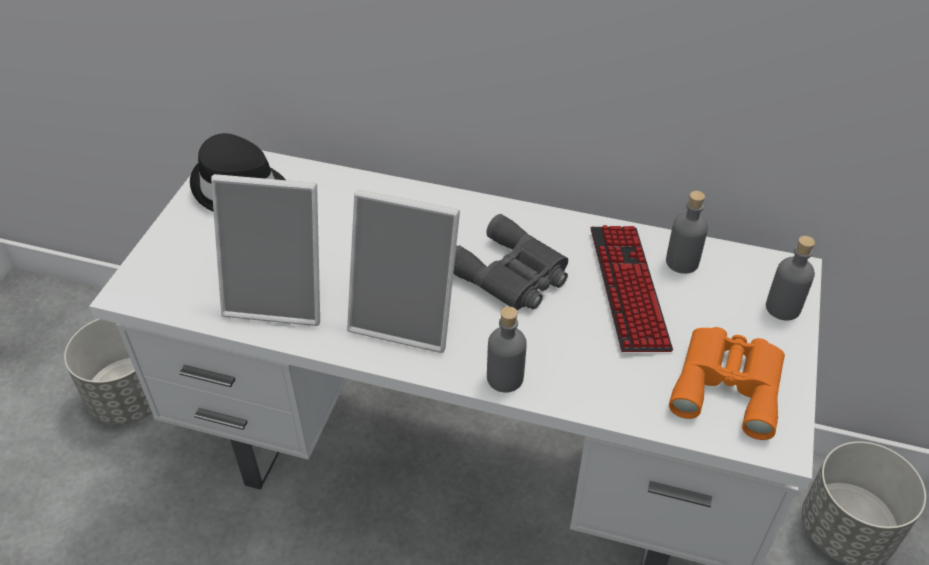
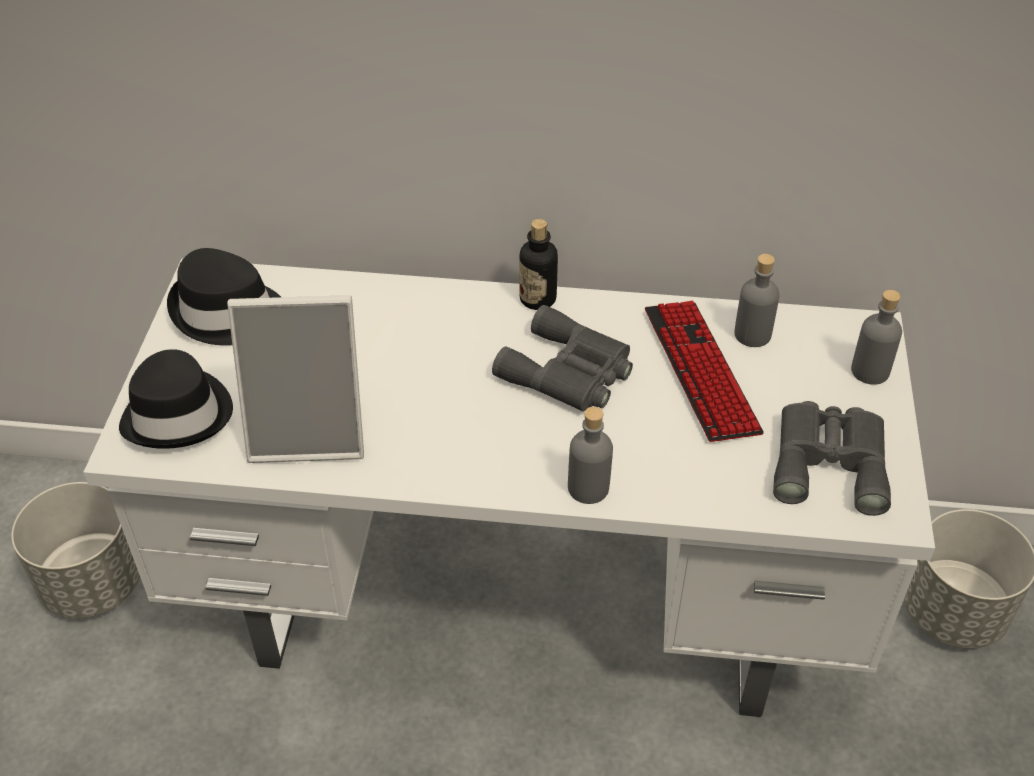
camera: 10 degrees left, 0 degrees up
picture frame [347,189,460,353] -> none
orange binoculars [669,327,785,440] -> grey binoculars [773,401,891,516]
none -> black hat [119,349,233,449]
none -> bottle [519,219,558,310]

